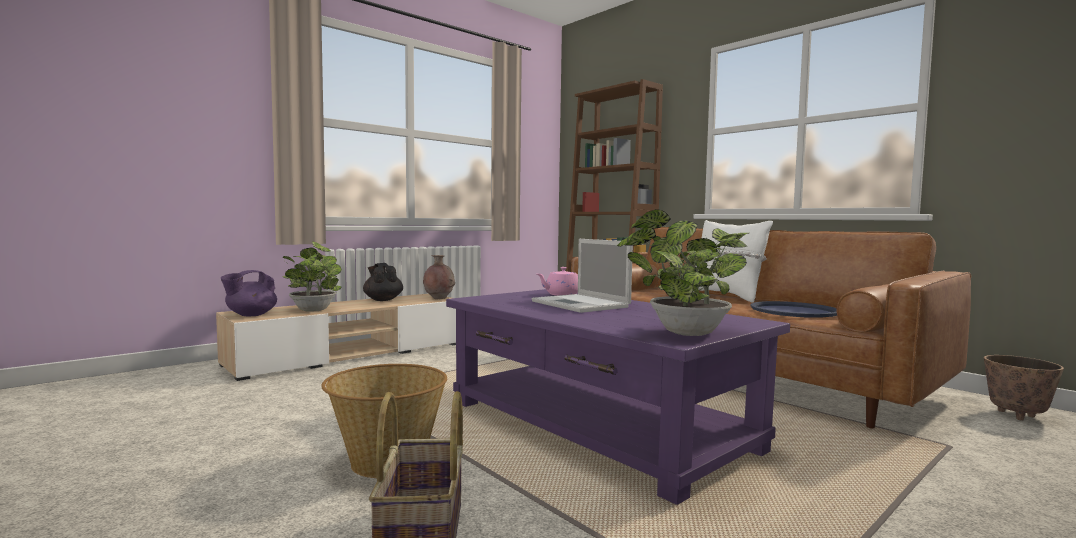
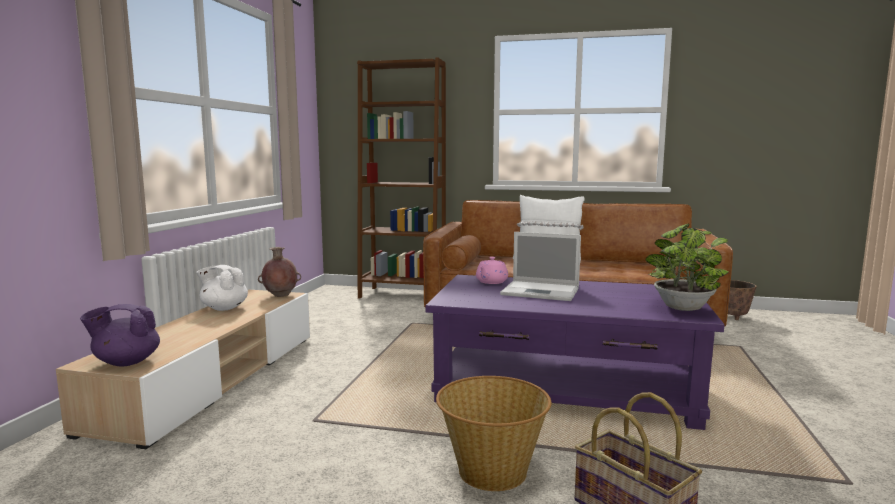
camera: 35 degrees left, 5 degrees up
purple teapot [221,270,277,316] -> purple teapot turned 75 degrees clockwise [80,304,160,367]
potted plant [282,241,342,312] -> none
black teapot [363,263,403,301] -> white teapot [196,265,248,311]
blue tray [751,301,837,318] -> none

